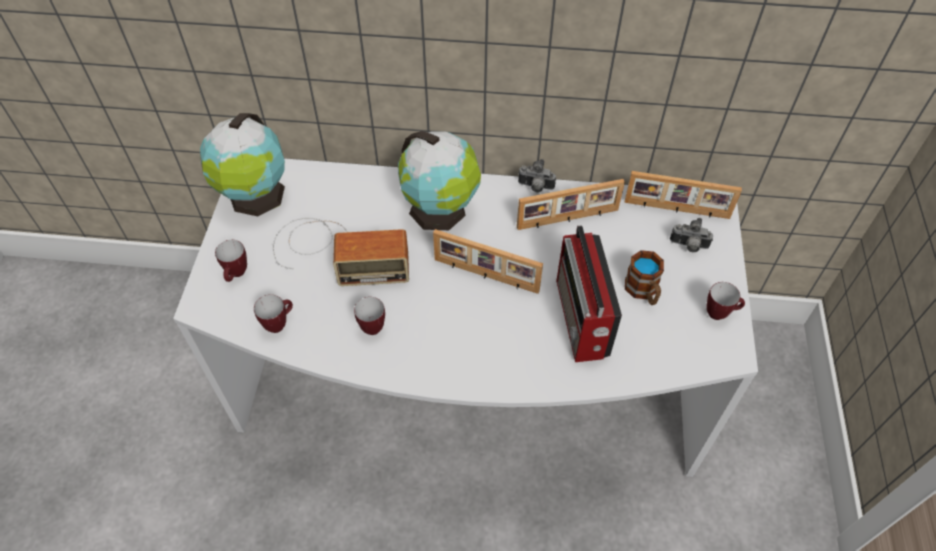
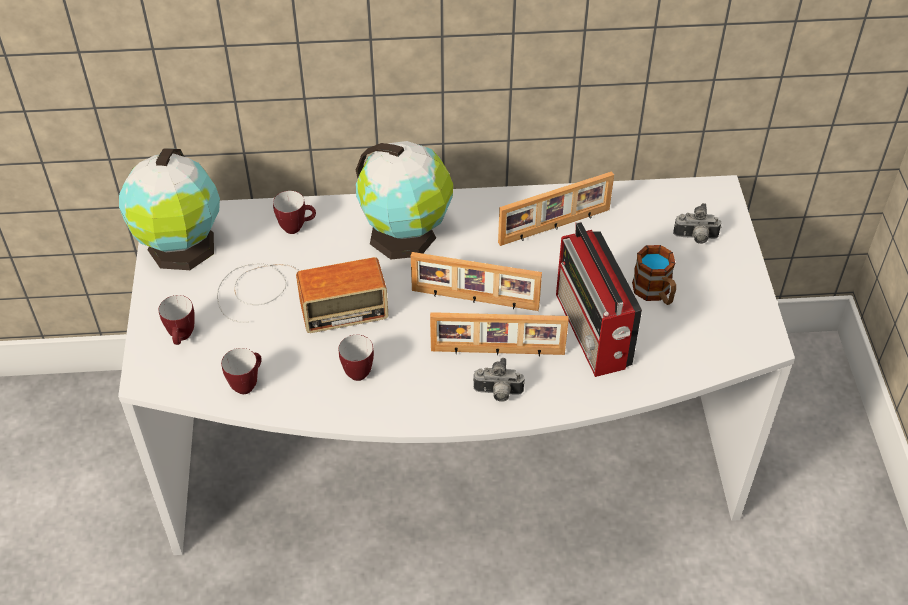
camera: 10 degrees left, 5 degrees down
camera [518,159,556,193] -> camera moved to [473,358,525,402]
picture frame [624,171,742,219] -> picture frame moved to [430,312,568,357]
mug [706,282,745,320] -> mug moved to [273,191,316,234]

